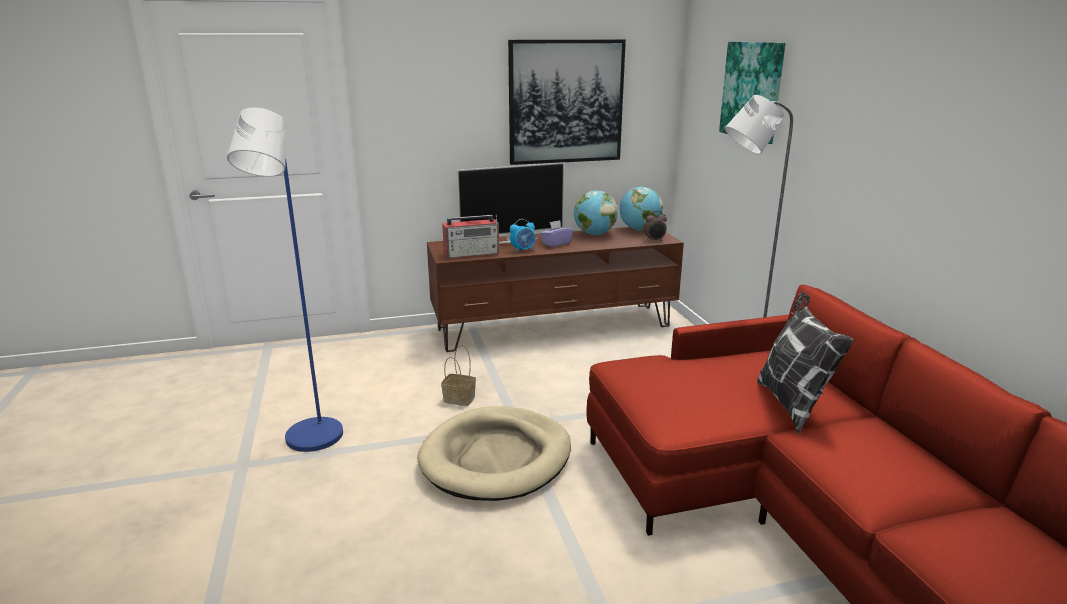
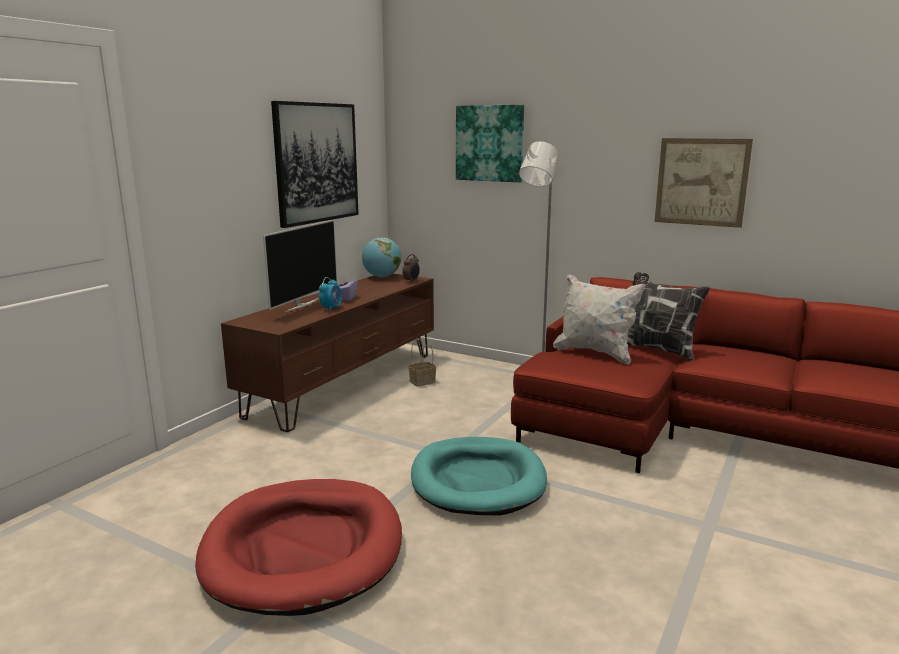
camera: 45 degrees left, 5 degrees down
blue floor lamp [227,108,343,452] -> red dog bed [195,479,402,616]
beige dog bed [417,406,571,501] -> turquoise dog bed [411,437,547,515]
basket [441,345,476,406] -> basket moved to [408,338,436,387]
radio [442,215,499,258] -> none
globe [574,190,618,235] -> none
none -> white pillow [553,274,645,365]
none -> picture [655,138,753,228]

